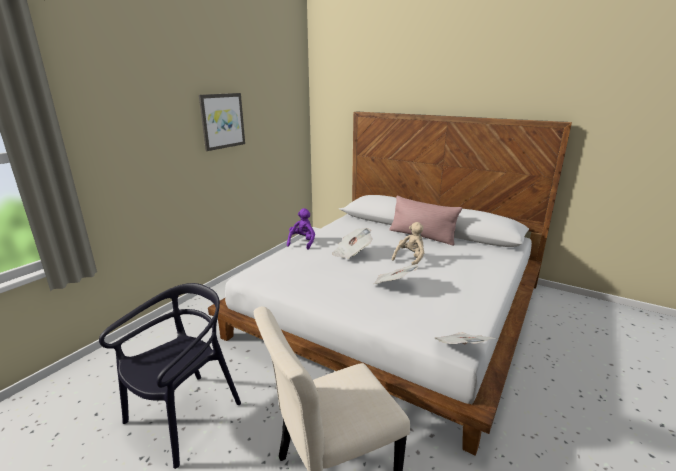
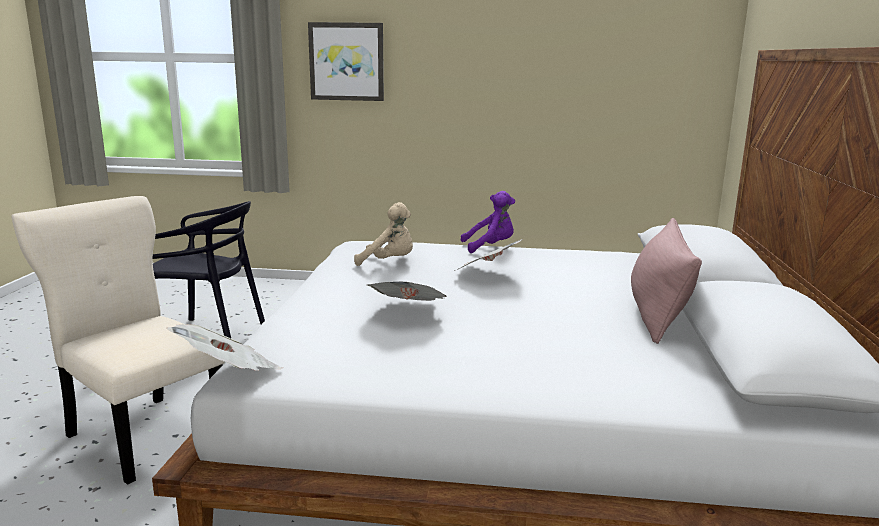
camera: 65 degrees right, 5 degrees down
picture [199,93,245,151] -> picture moved to [308,22,384,101]
beige plush toy [392,222,424,265] -> beige plush toy moved to [354,202,413,266]

